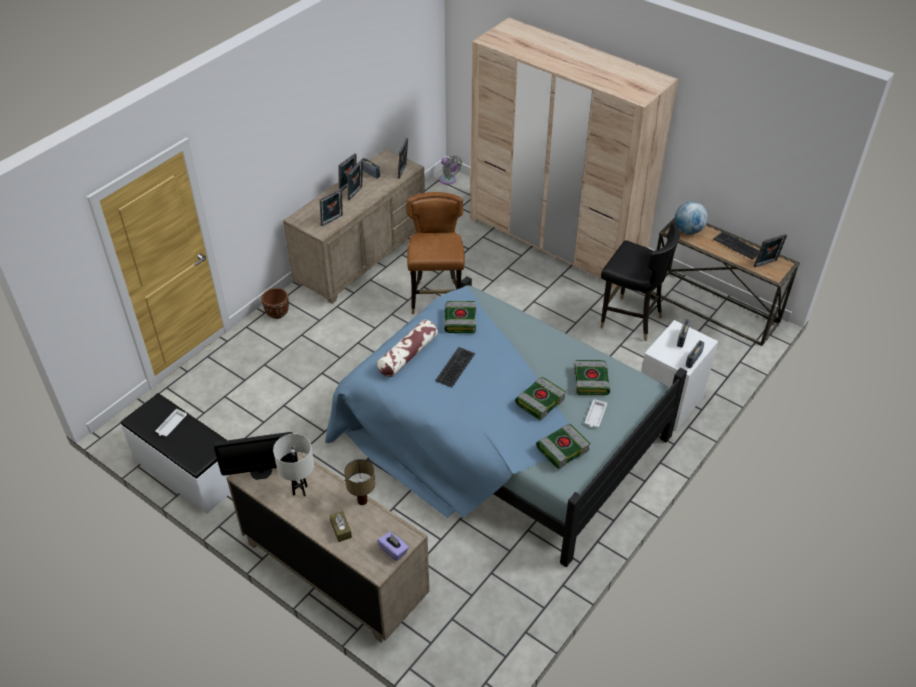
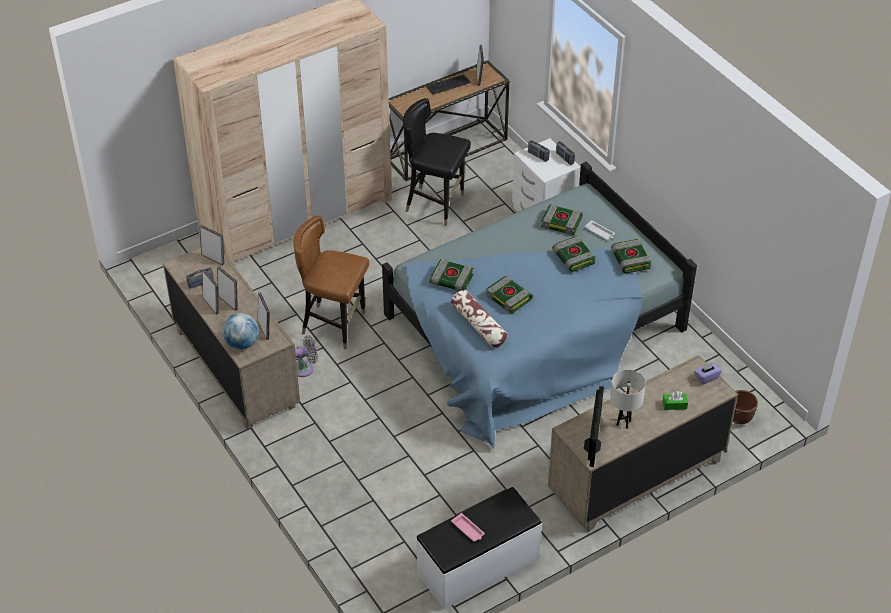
camera: 70 degrees left, 0 degrees up
white tray [155,409,187,436] -> pink tray [451,513,485,542]
brown planter [261,288,289,319] -> brown planter moved to [733,390,758,424]
brown tissue box [330,511,352,542] -> green tissue box [663,391,688,410]
table lamp [344,459,375,505] -> none
keyboard [435,347,475,387] -> book [486,276,533,314]
grey fan [439,156,462,185] -> grey fan moved to [295,336,318,377]
black chair [600,222,680,342] -> black chair turned 120 degrees counterclockwise [403,98,471,226]
globe [675,201,708,234] -> globe moved to [222,313,259,350]

